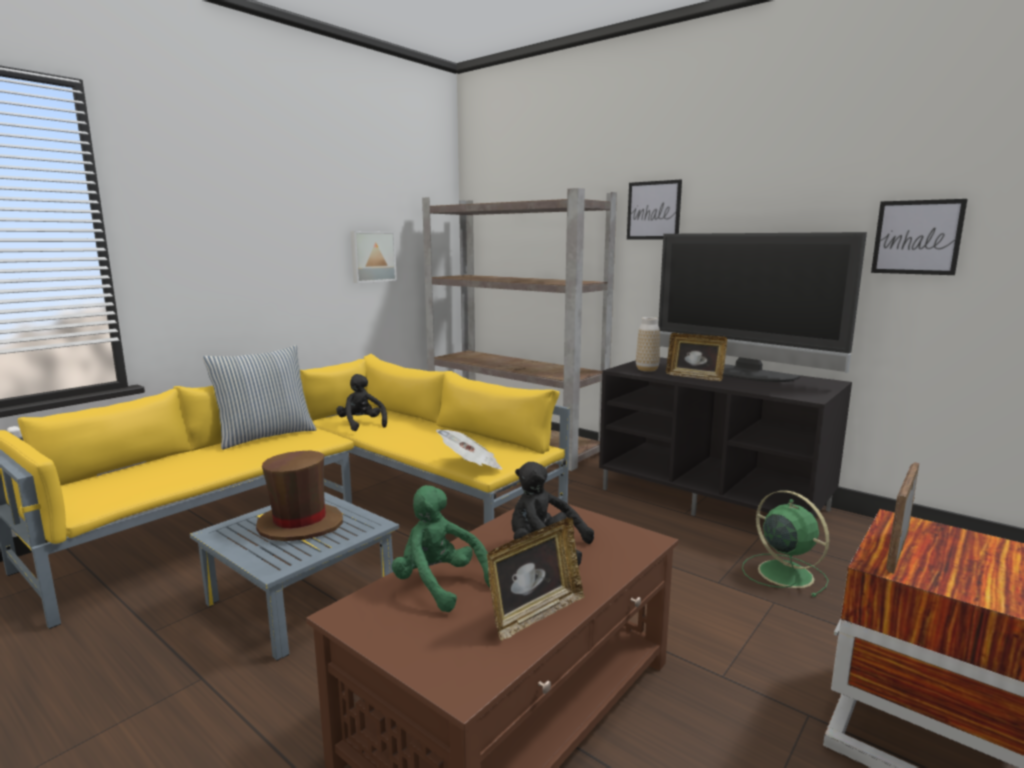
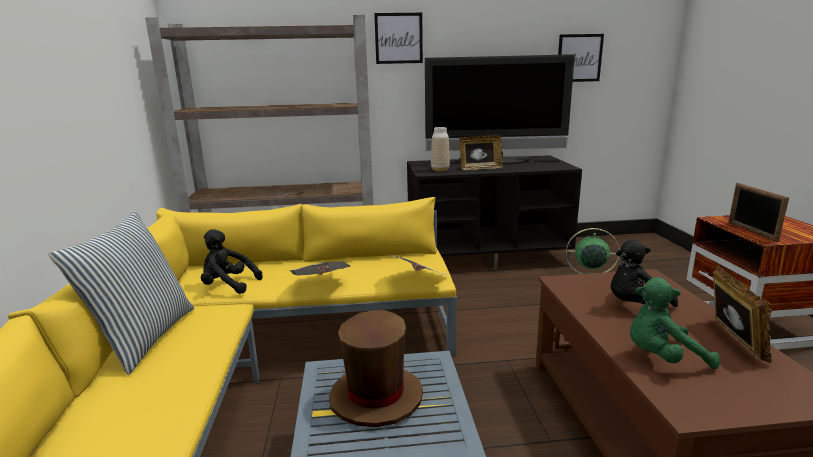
camera: 45 degrees left, 5 degrees up
picture [350,231,397,283] -> none
none -> newspaper [289,262,350,275]

